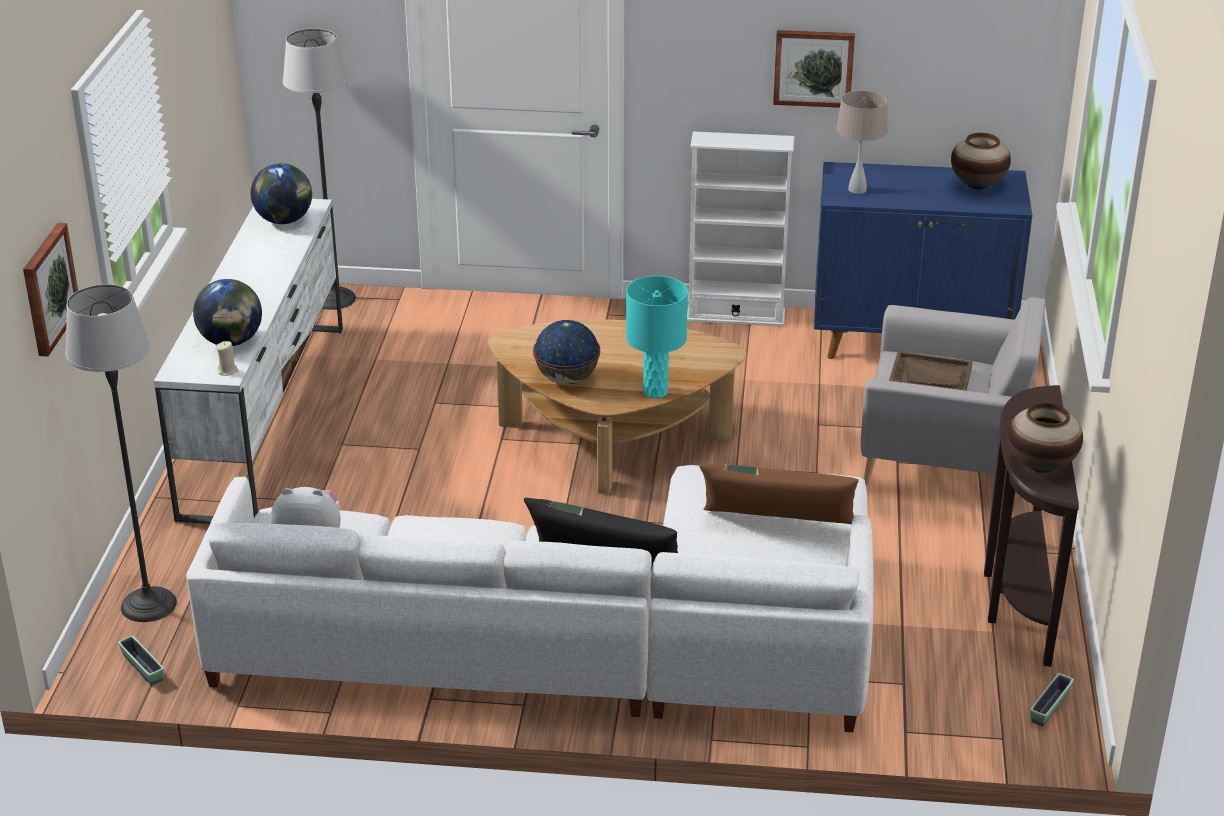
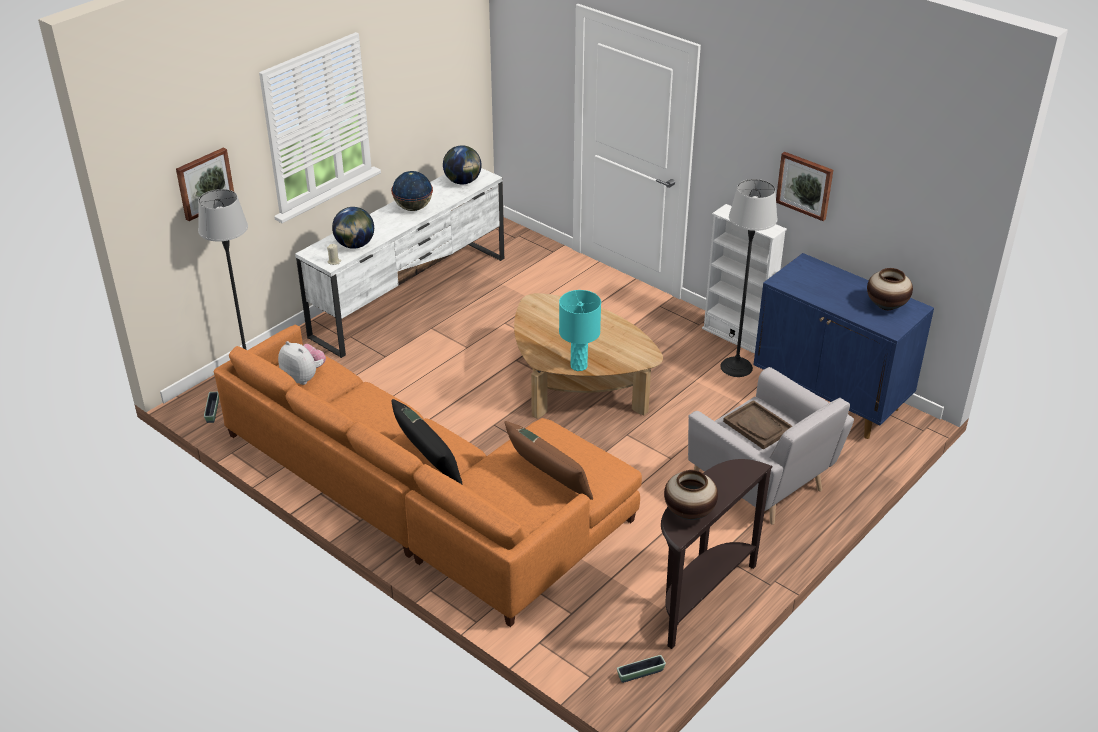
camera: 35 degrees right, 5 degrees up
white sofa [187,465,874,732] -> orange sofa [214,325,642,627]
floor lamp [283,29,356,310] -> floor lamp moved to [720,179,777,377]
globe [533,320,600,385] -> globe moved to [391,171,433,211]
beige table lamp [836,90,888,194] -> none

